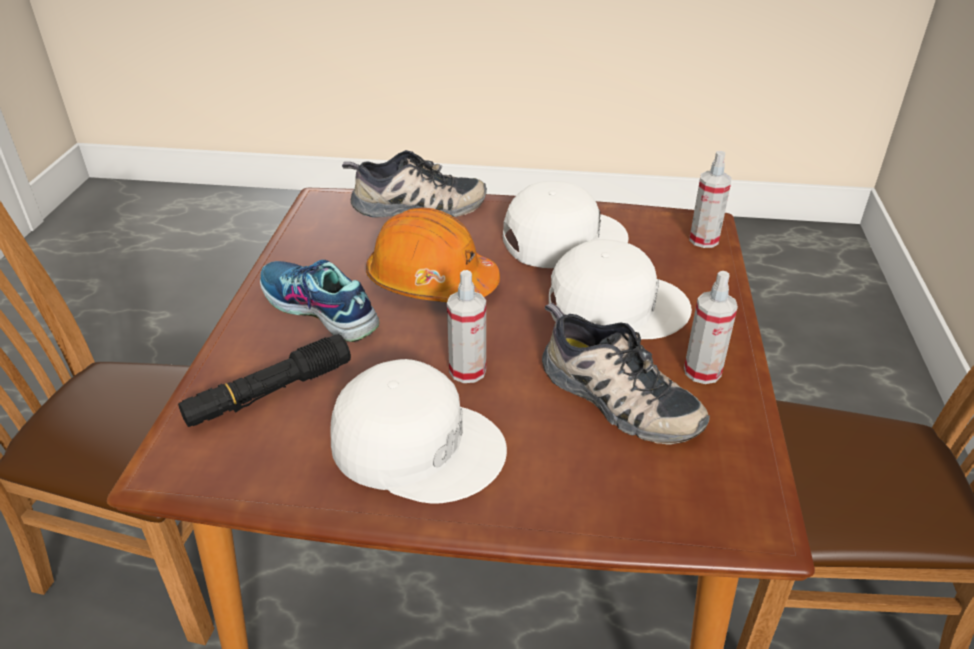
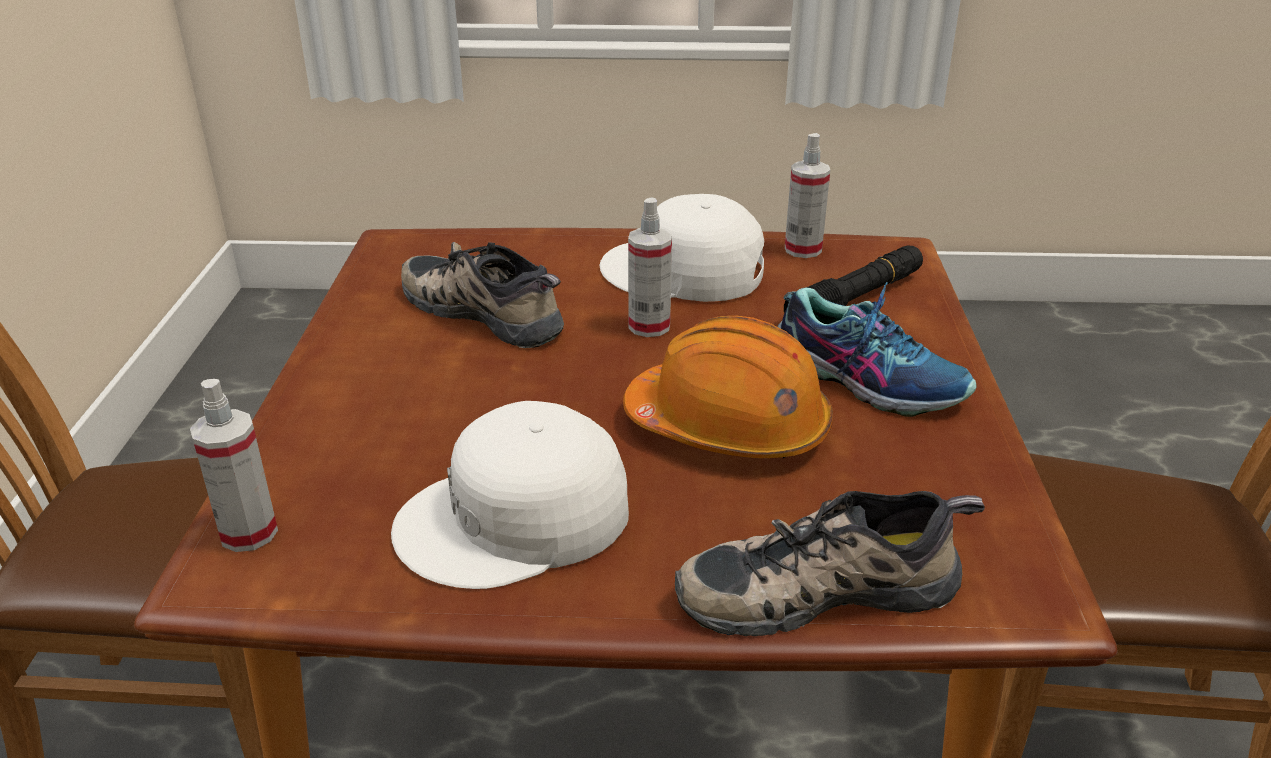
camera: 175 degrees right, 5 degrees down
white cap [549,239,692,339] -> none
spray bottle [684,271,738,384] -> spray bottle moved to [785,133,830,258]

